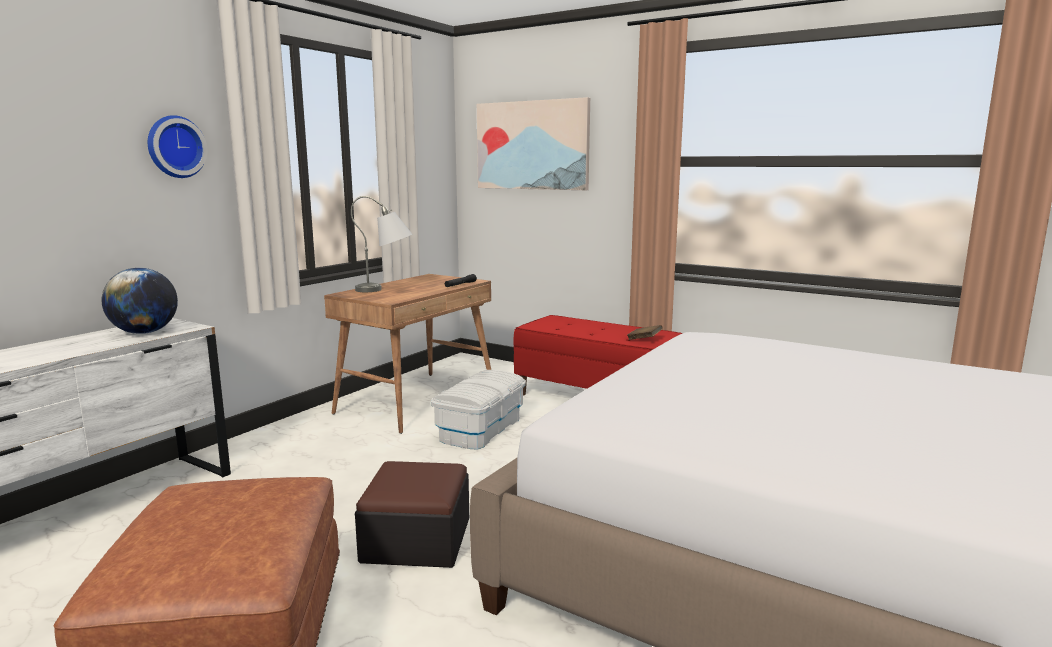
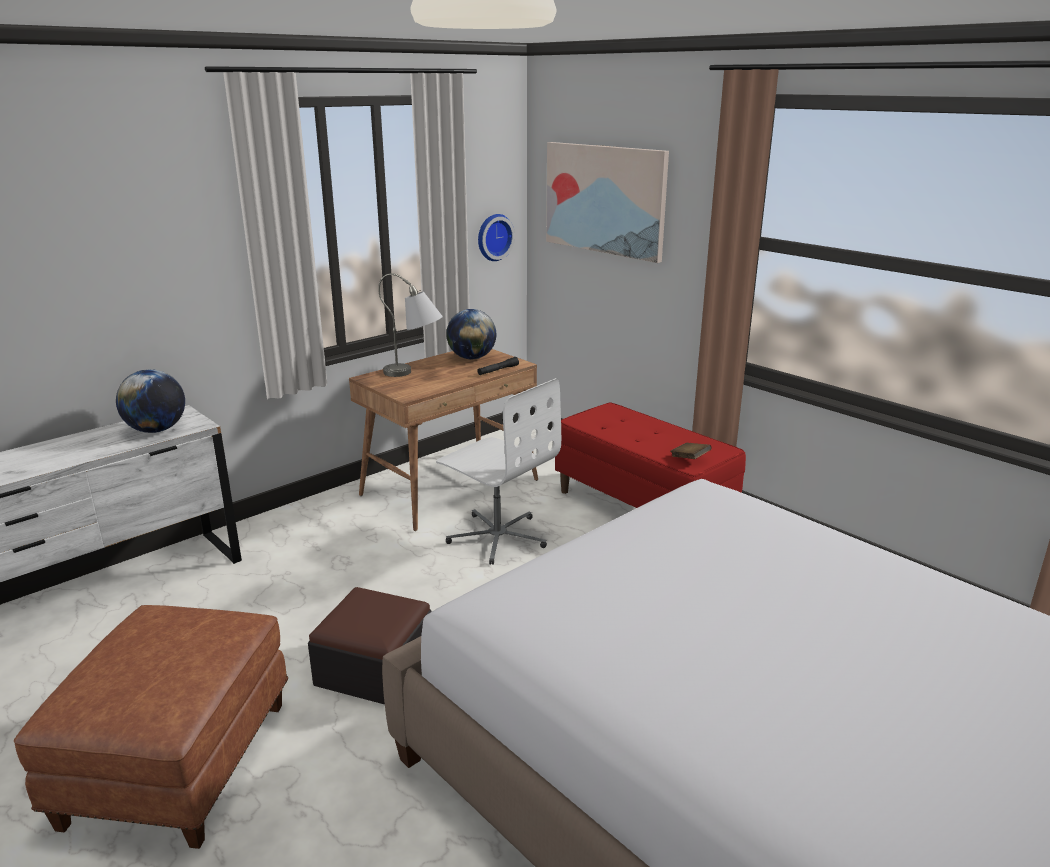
camera: 15 degrees right, 10 degrees up
wall clock [148,115,207,178] -> wall clock moved to [478,214,515,261]
white storage box [431,370,526,450] -> white office chair [436,378,561,565]
none -> globe [446,309,496,359]

